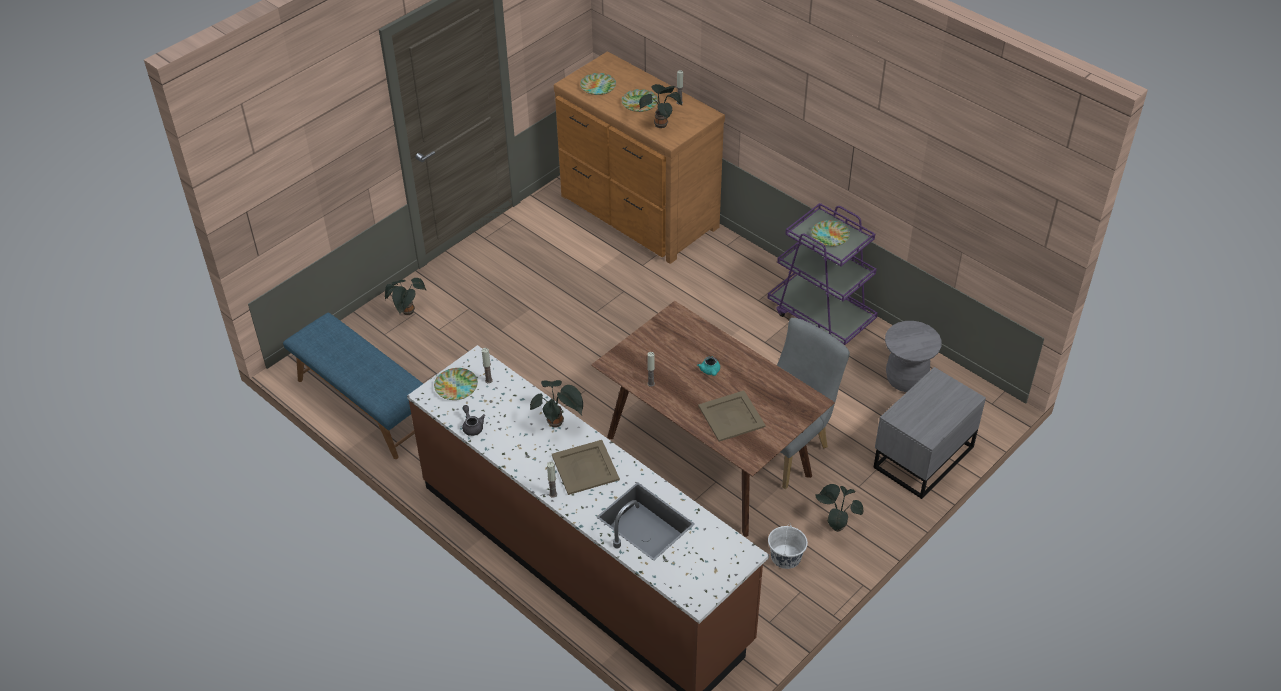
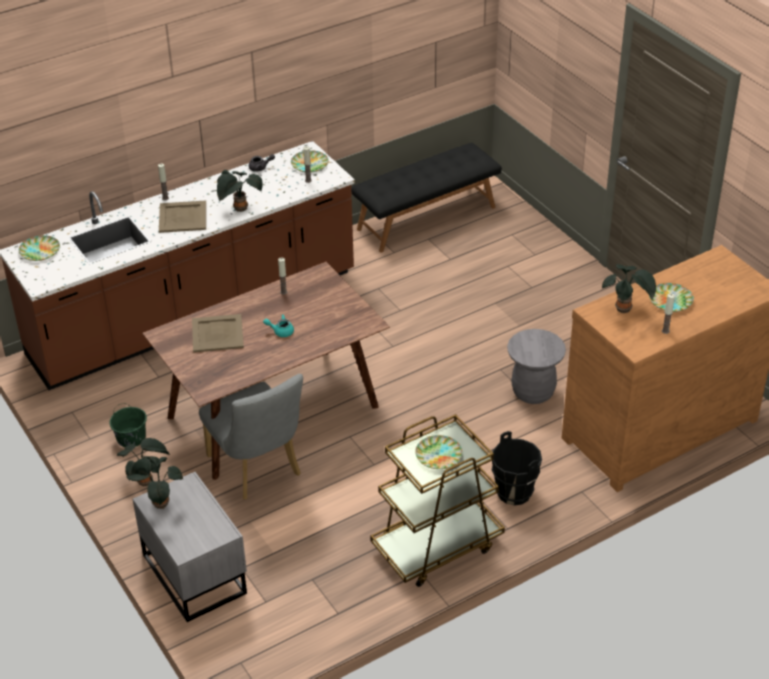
camera: 105 degrees right, 5 degrees down
blue bench [283,313,423,459] -> black bench [351,143,502,252]
potted plant [385,278,426,315] -> potted plant moved to [126,457,183,509]
plate [580,73,616,95] -> plate moved to [19,235,60,261]
purple cart [768,203,878,345] -> brown cart [370,414,505,587]
white bucket [768,522,808,569] -> green bucket [110,404,147,448]
grey stool [885,321,942,392] -> grey stool moved to [507,329,566,404]
none -> black bucket [492,431,542,506]

